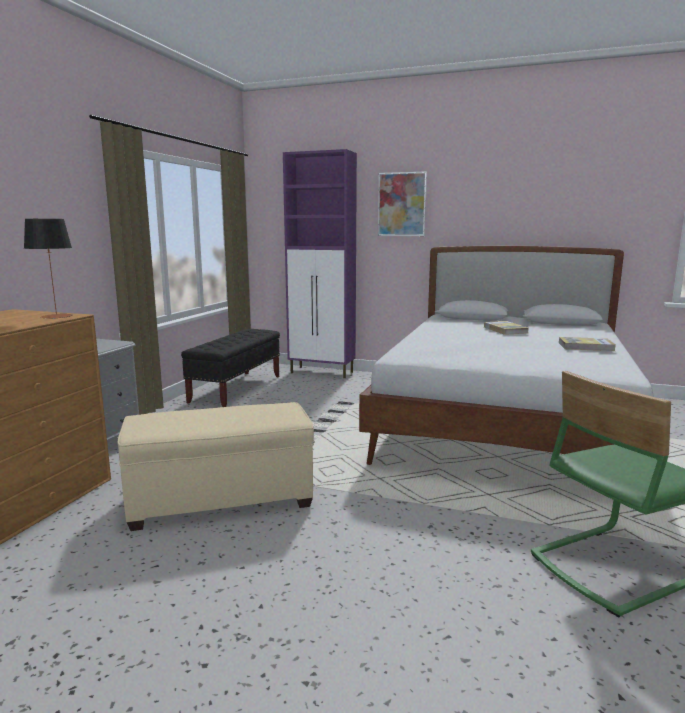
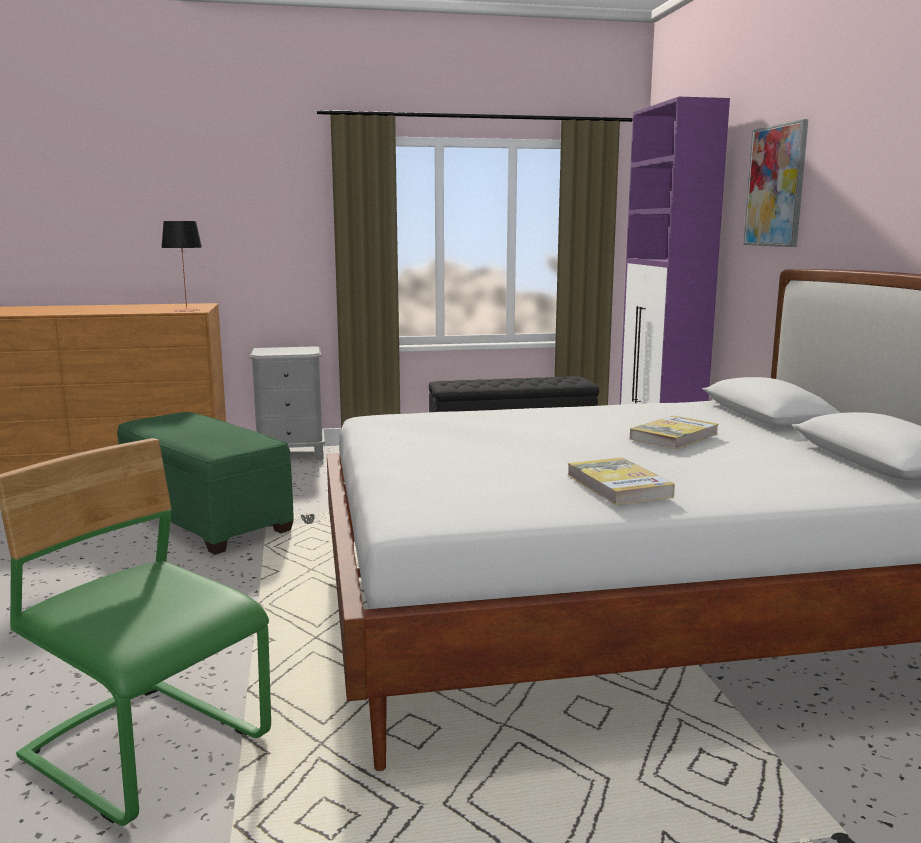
camera: 60 degrees right, 0 degrees up
beige ottoman [118,402,314,531] -> green ottoman [117,412,294,555]

